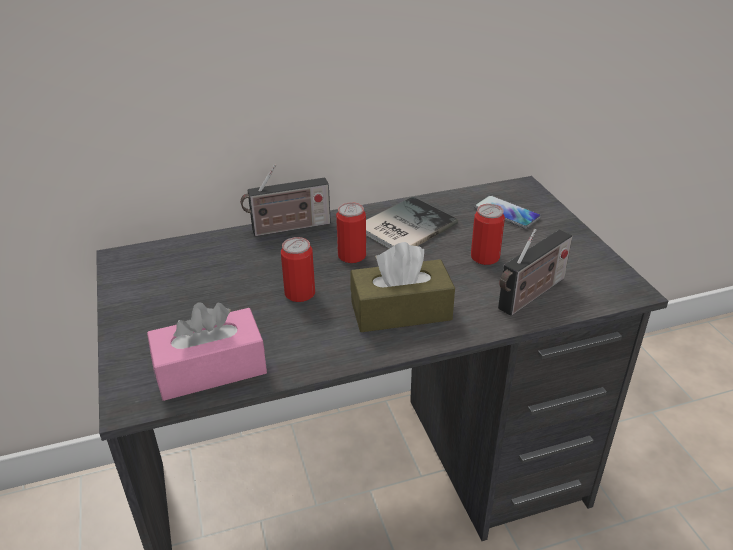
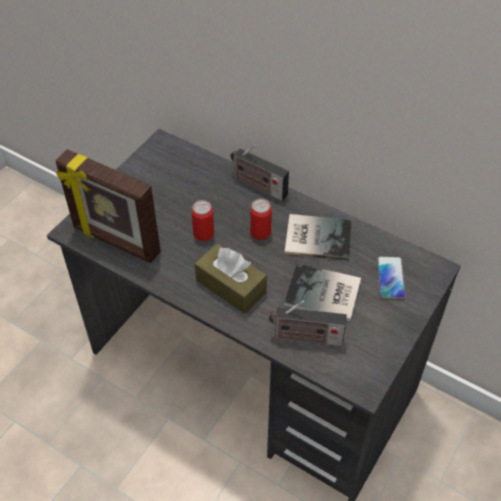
camera: 50 degrees right, 15 degrees up
pink tissue box [147,302,267,401] -> picture frame [55,149,161,263]
can [471,204,505,265] -> book [284,263,361,321]

